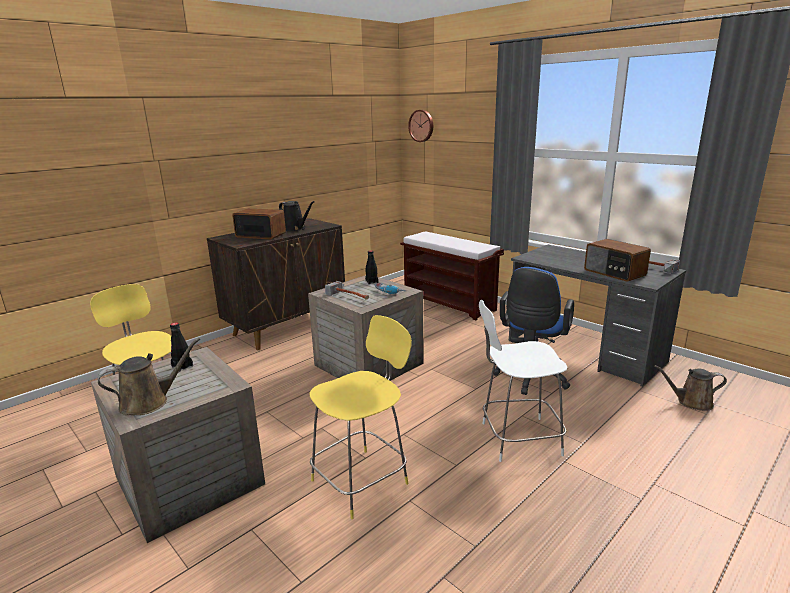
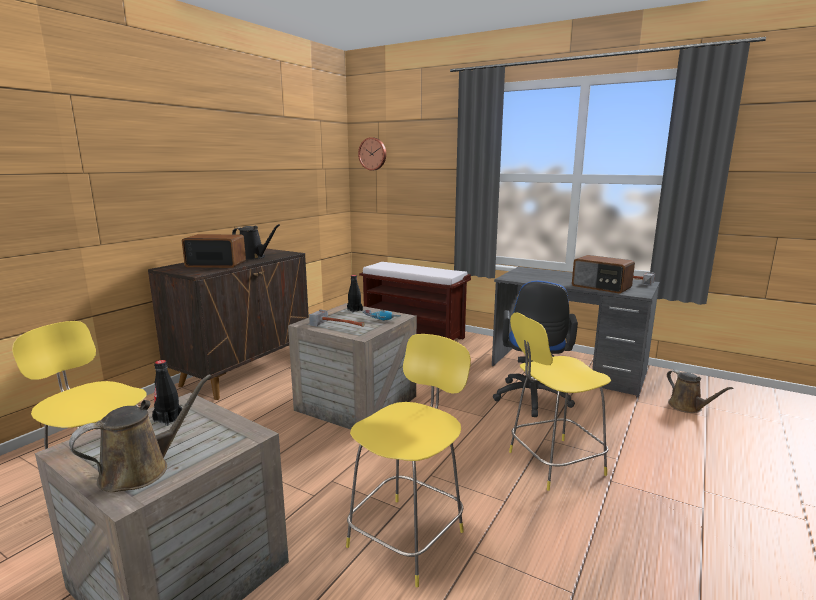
camera: 15 degrees left, 5 degrees down
white stool [479,300,567,462] -> yellow stool [509,312,611,491]
brown watering can [655,365,727,411] -> brown watering can turned 105 degrees counterclockwise [667,370,734,413]

